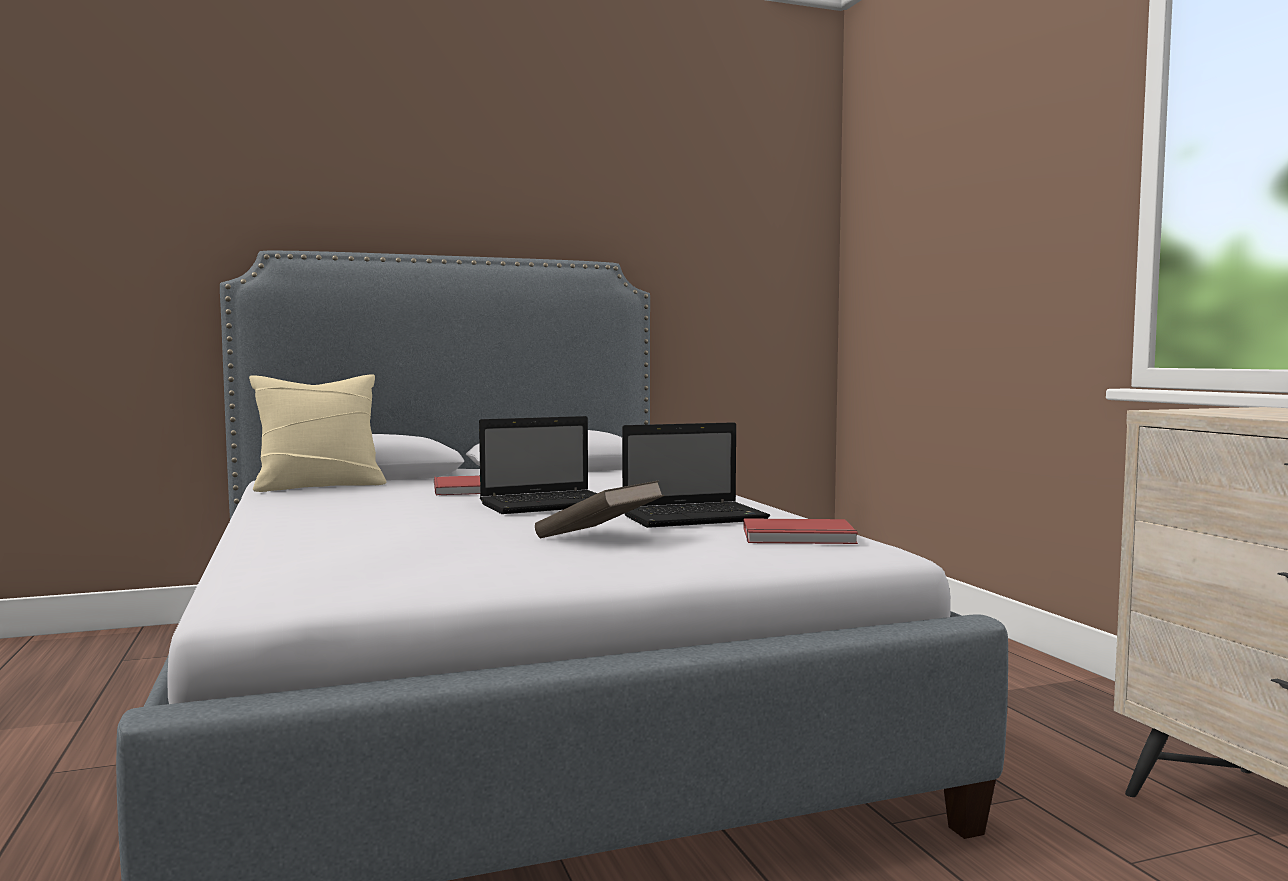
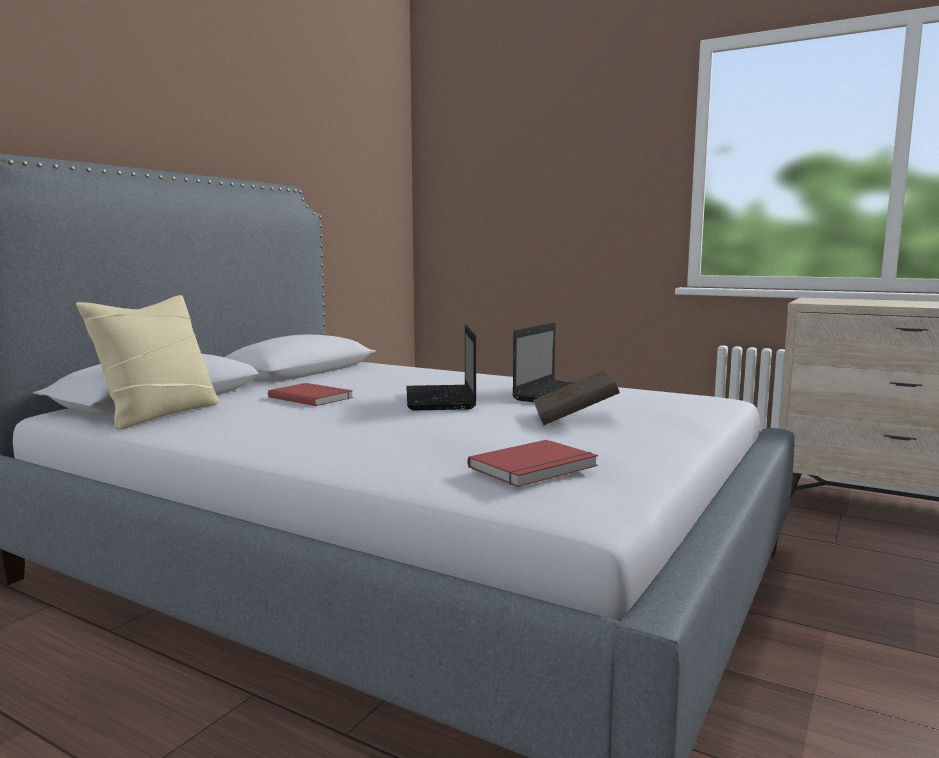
camera: 40 degrees left, 5 degrees up
laptop [479,416,597,514] -> laptop turned 150 degrees clockwise [406,325,476,411]
red book [743,518,858,544] -> red book moved to [468,440,598,487]

